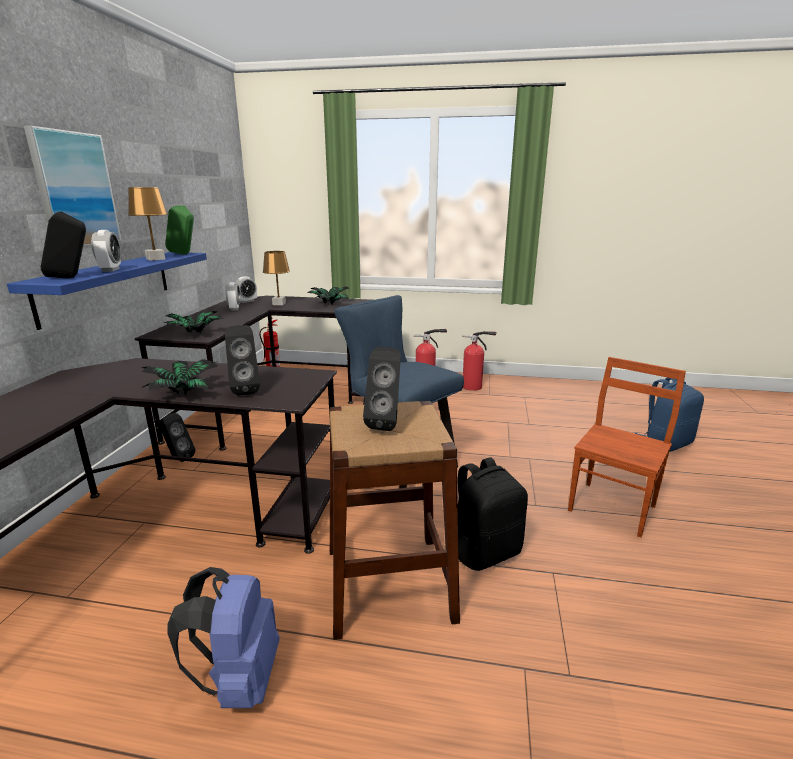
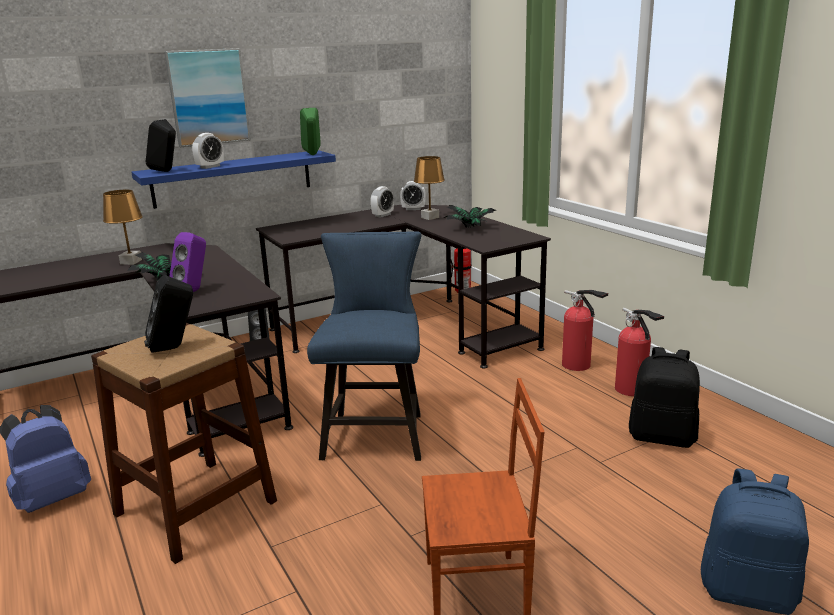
camera: 50 degrees right, 0 degrees up
brown table lamp [128,187,167,261] -> brown table lamp moved to [103,190,143,265]
potted plant [164,311,223,333] -> none
black speaker [225,325,260,395] -> purple speaker [169,232,206,292]
black backpack [458,457,528,571] -> black backpack moved to [629,347,700,448]

